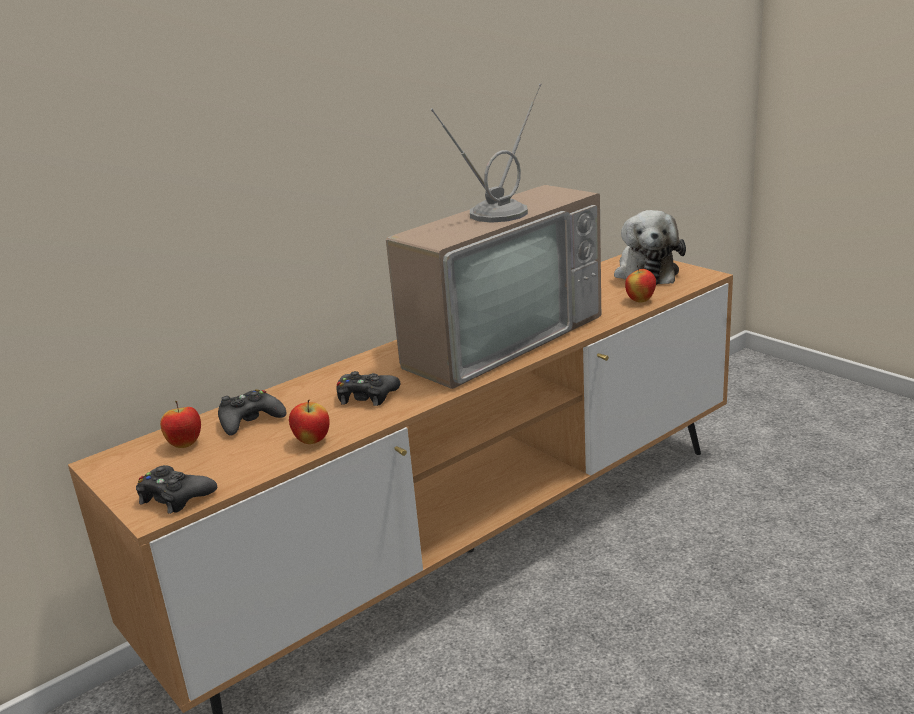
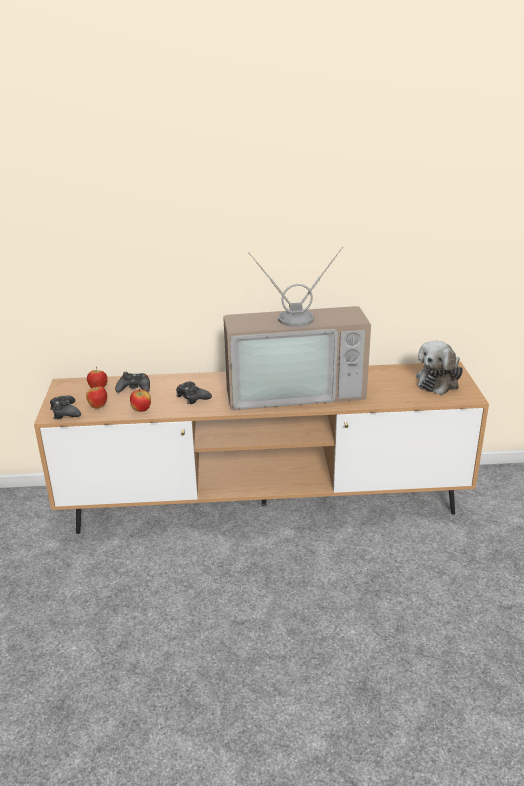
camera: 35 degrees right, 5 degrees up
apple [625,265,656,302] -> apple moved to [86,384,107,409]

